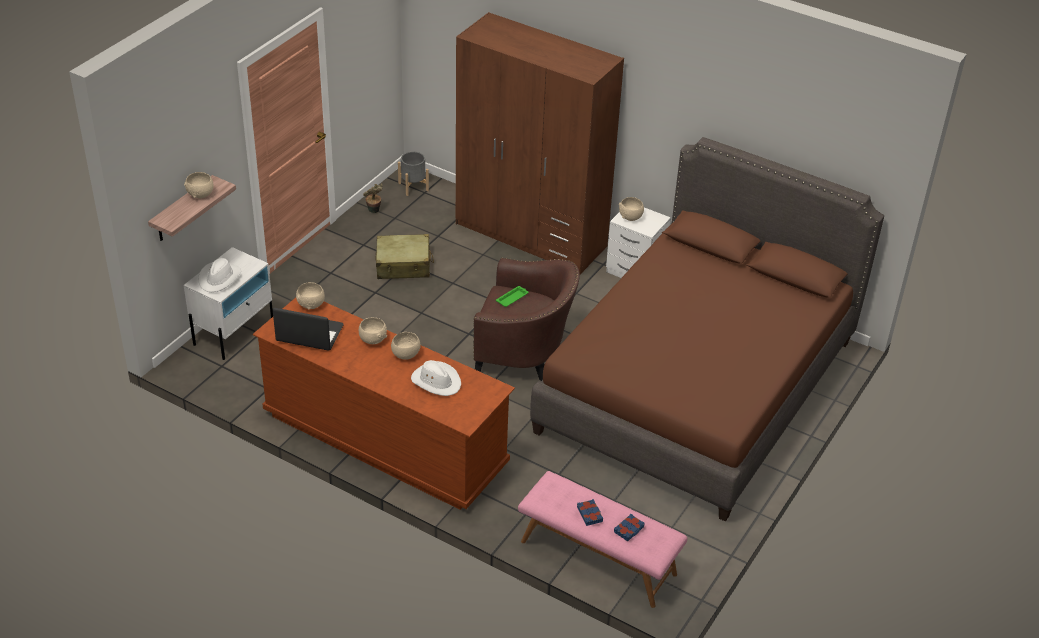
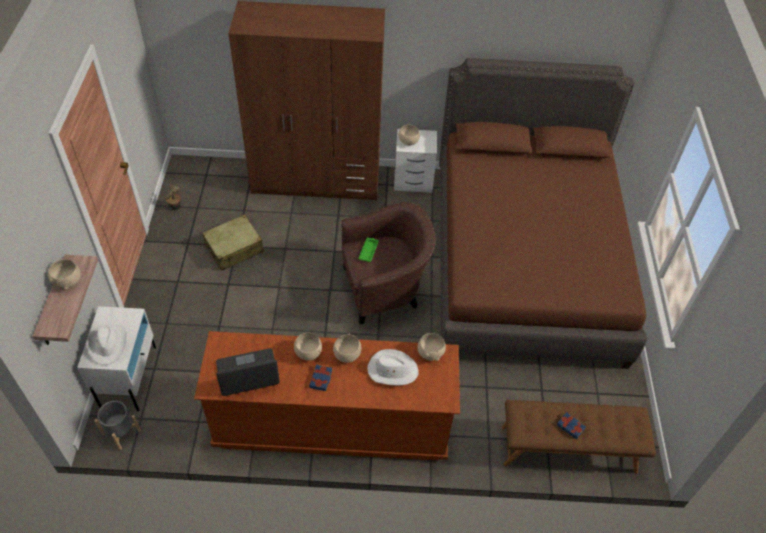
camera: 30 degrees left, 10 degrees up
beige bowl [296,282,325,309] -> beige bowl moved to [418,333,446,361]
grey planter [398,152,429,196] -> grey planter moved to [95,401,141,450]
pink bench [518,471,687,608] -> brown bench [501,400,656,474]
blue book [614,514,644,541] -> blue book moved to [309,364,332,391]

